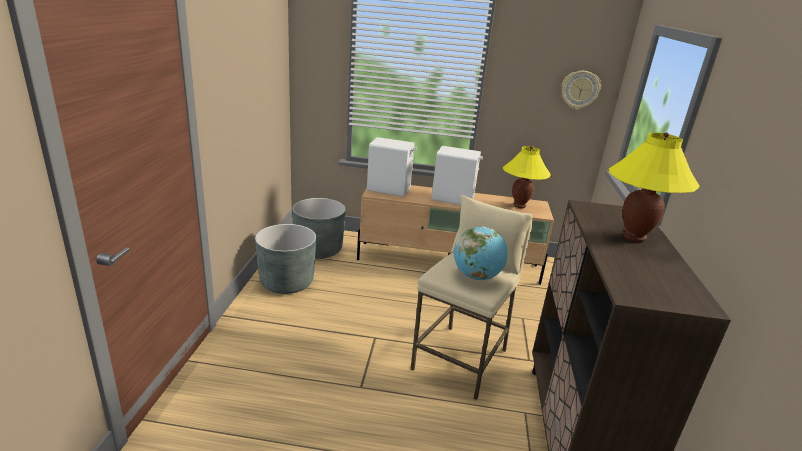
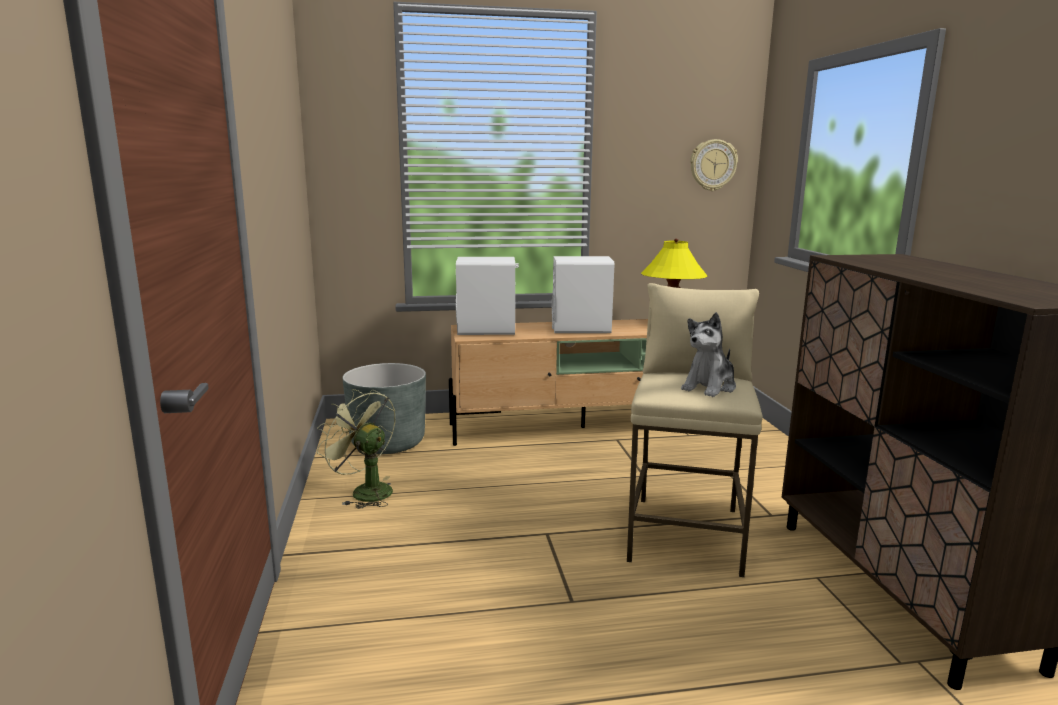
camera: 15 degrees left, 10 degrees down
grey planter [255,224,316,294] -> green fan [317,389,395,509]
globe [454,226,508,280] -> plush toy [681,312,736,397]
yellow table lamp [609,132,700,242] -> none

